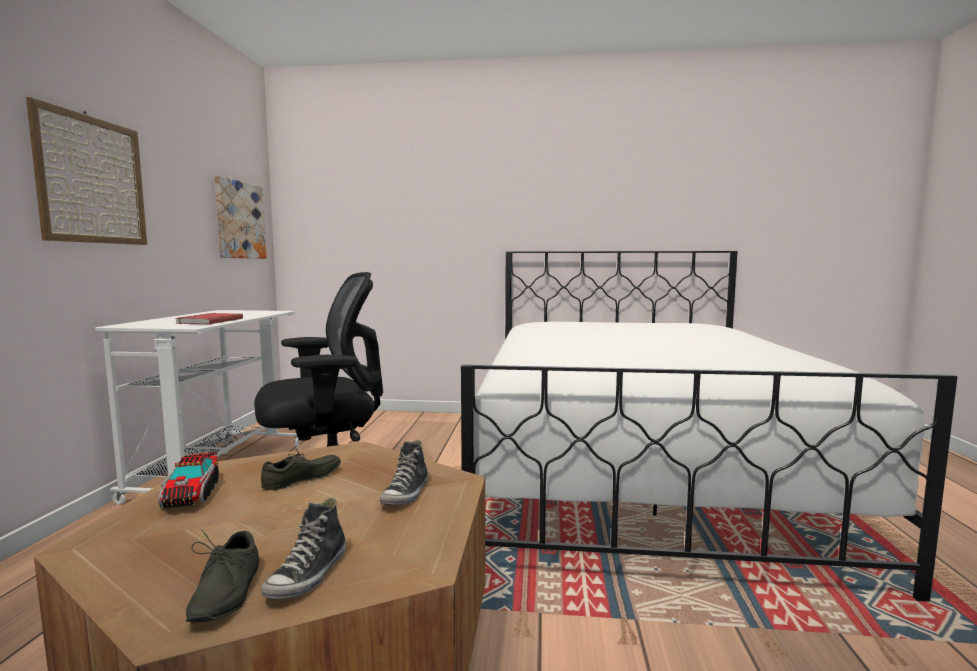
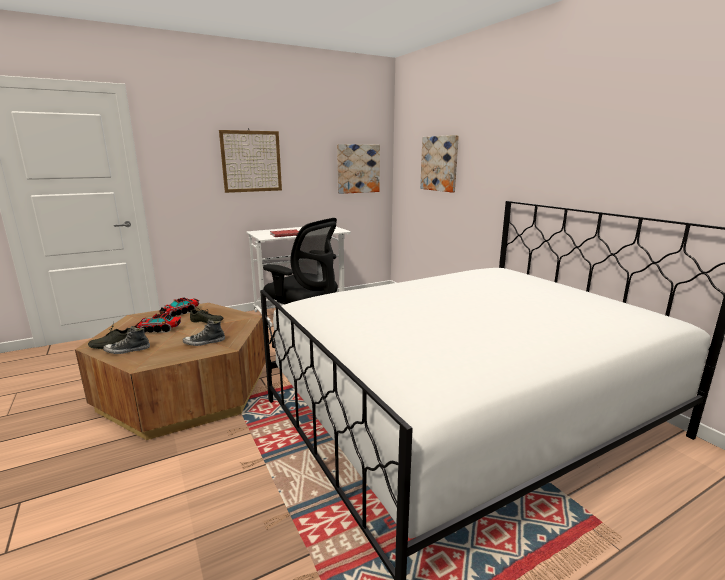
camera: 55 degrees right, 10 degrees up
none -> toy truck [134,313,181,333]
none -> picture [420,135,459,193]

